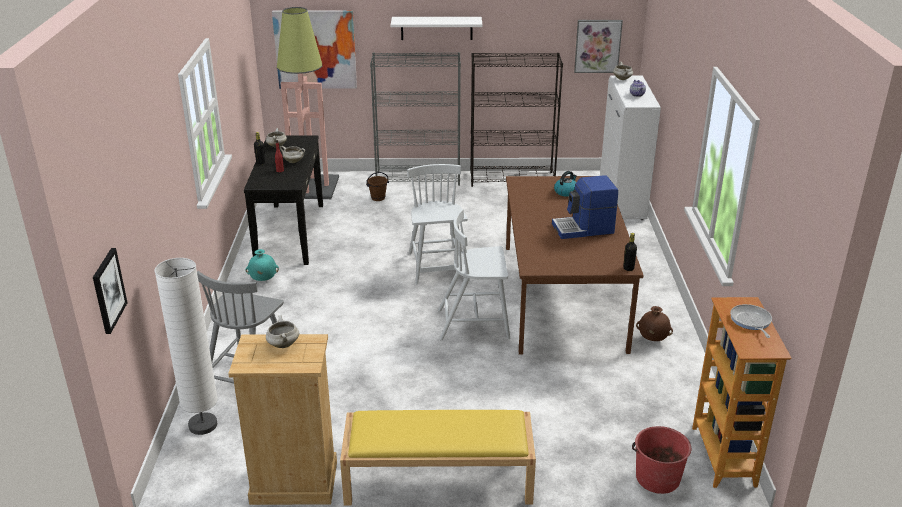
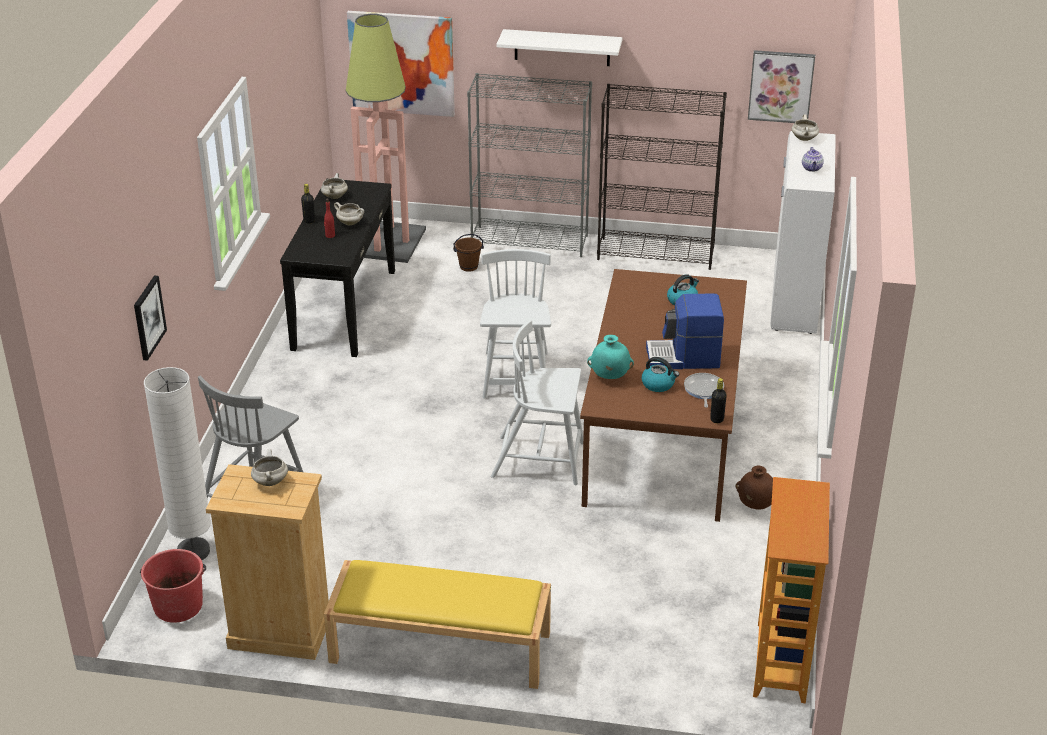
camera: 10 degrees right, 5 degrees up
picture [93,248,128,334] -> picture moved to [134,276,167,361]
turquoise vase [245,249,279,281] -> turquoise vase moved to [587,335,634,379]
red bucket [632,426,691,494] -> red bucket moved to [140,549,206,623]
frying pan [730,304,772,338] -> frying pan moved to [684,373,724,408]
none -> kettle [642,357,679,392]

